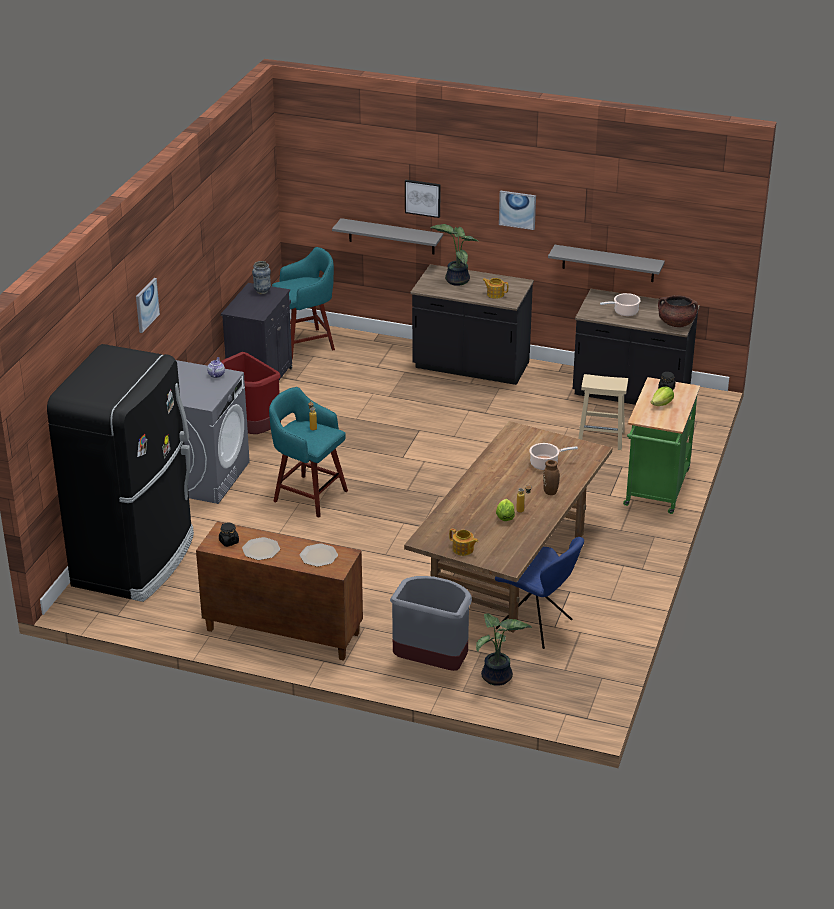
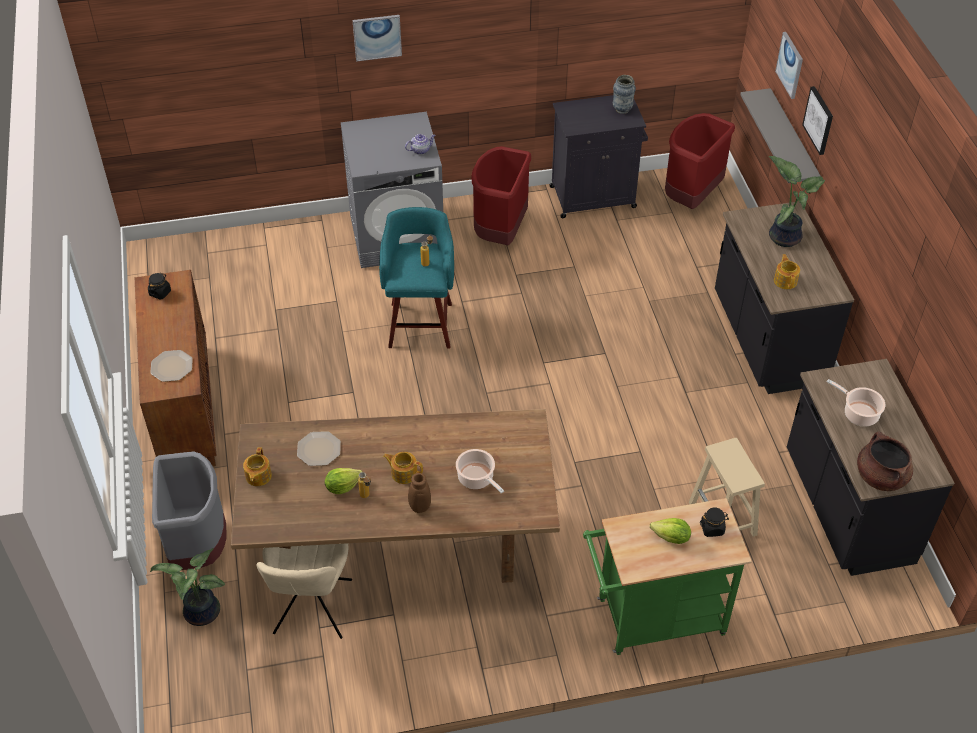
camera: 60 degrees right, 15 degrees up
black fridge [47,344,194,602] -> none
plate [242,537,280,560] -> plate moved to [297,431,341,466]
turquoise stool [272,247,335,359] -> red trash can [665,113,735,209]
blue chair [495,537,584,649] -> beige chair [256,543,352,639]
picture [499,190,536,230] -> picture moved to [775,32,803,99]
grey shelf [548,245,665,282] -> none
none -> teapot [383,452,423,484]

